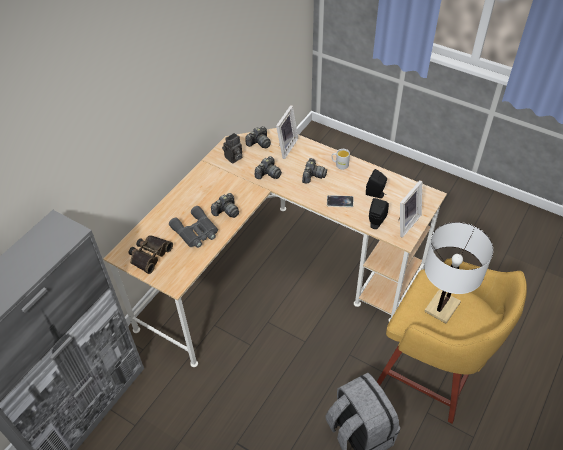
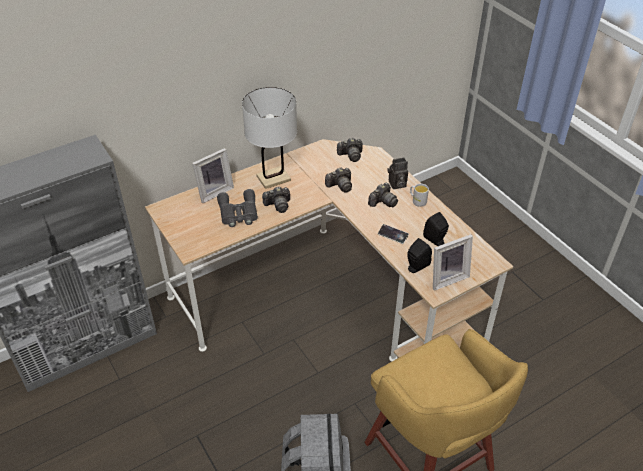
camera: 25 degrees right, 5 degrees down
binoculars [129,236,173,274] -> none
camera [222,133,242,164] -> camera moved to [387,158,408,189]
picture frame [276,105,298,159] -> picture frame moved to [192,148,234,203]
white table lamp [424,222,493,323] -> white table lamp moved to [242,87,297,189]

